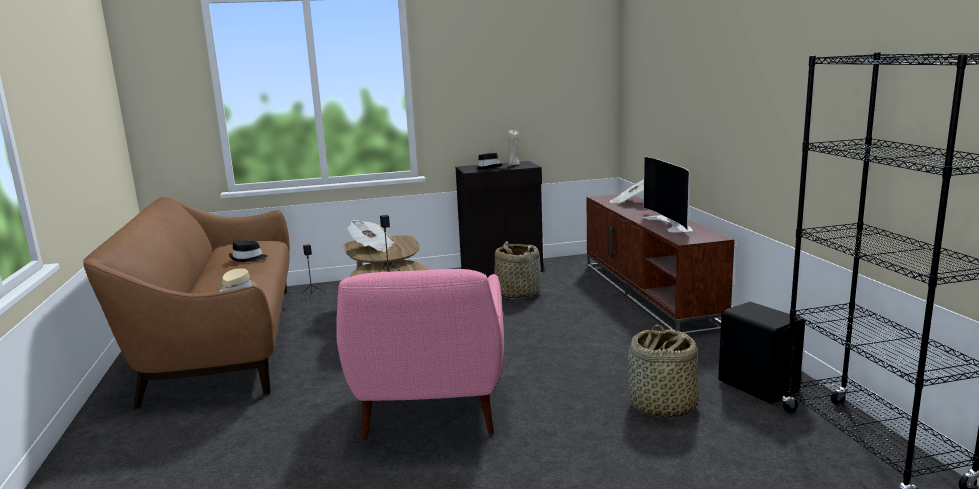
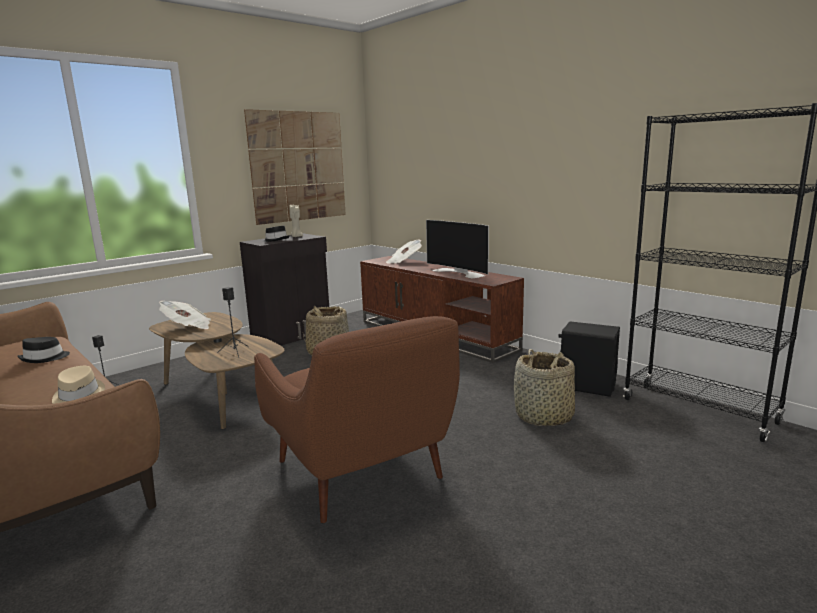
camera: 30 degrees left, 0 degrees up
pink armchair [336,269,504,440] -> brown armchair [254,316,460,523]
none -> picture [244,109,346,225]

